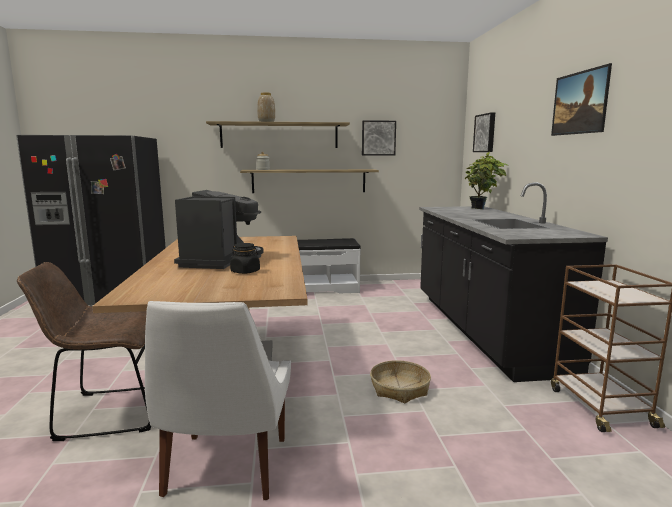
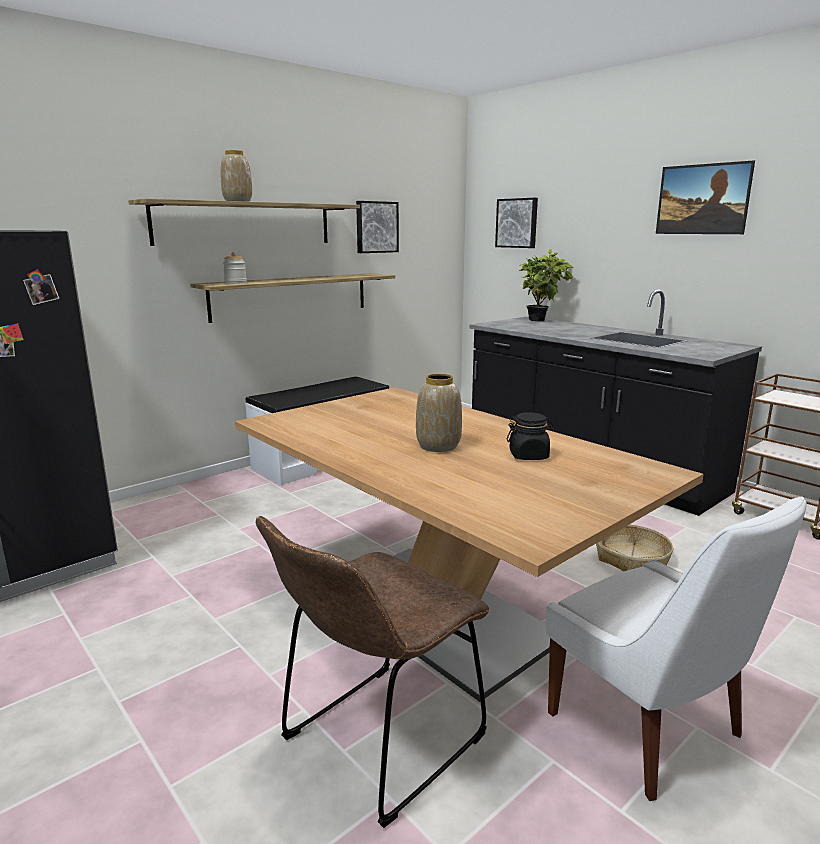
camera: 35 degrees left, 5 degrees up
coffee machine [174,190,264,269] -> vase [416,374,462,452]

